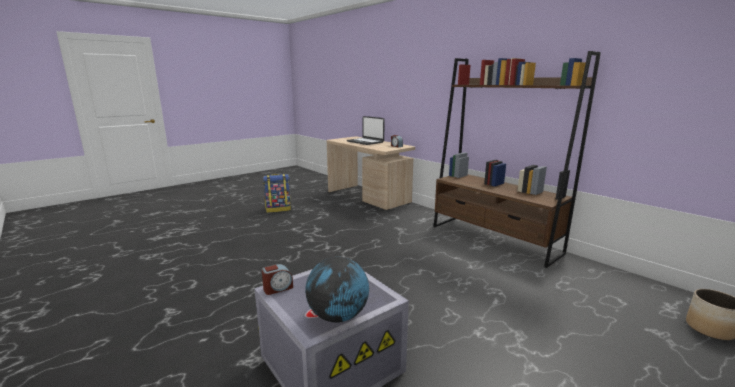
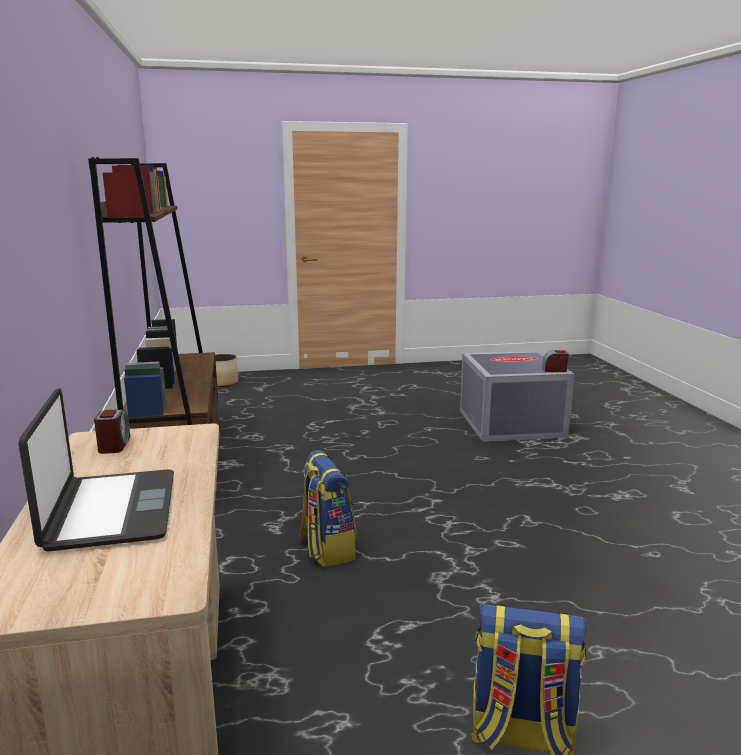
camera: 150 degrees left, 0 degrees up
globe [305,257,369,323] -> none
none -> backpack [299,450,357,567]

